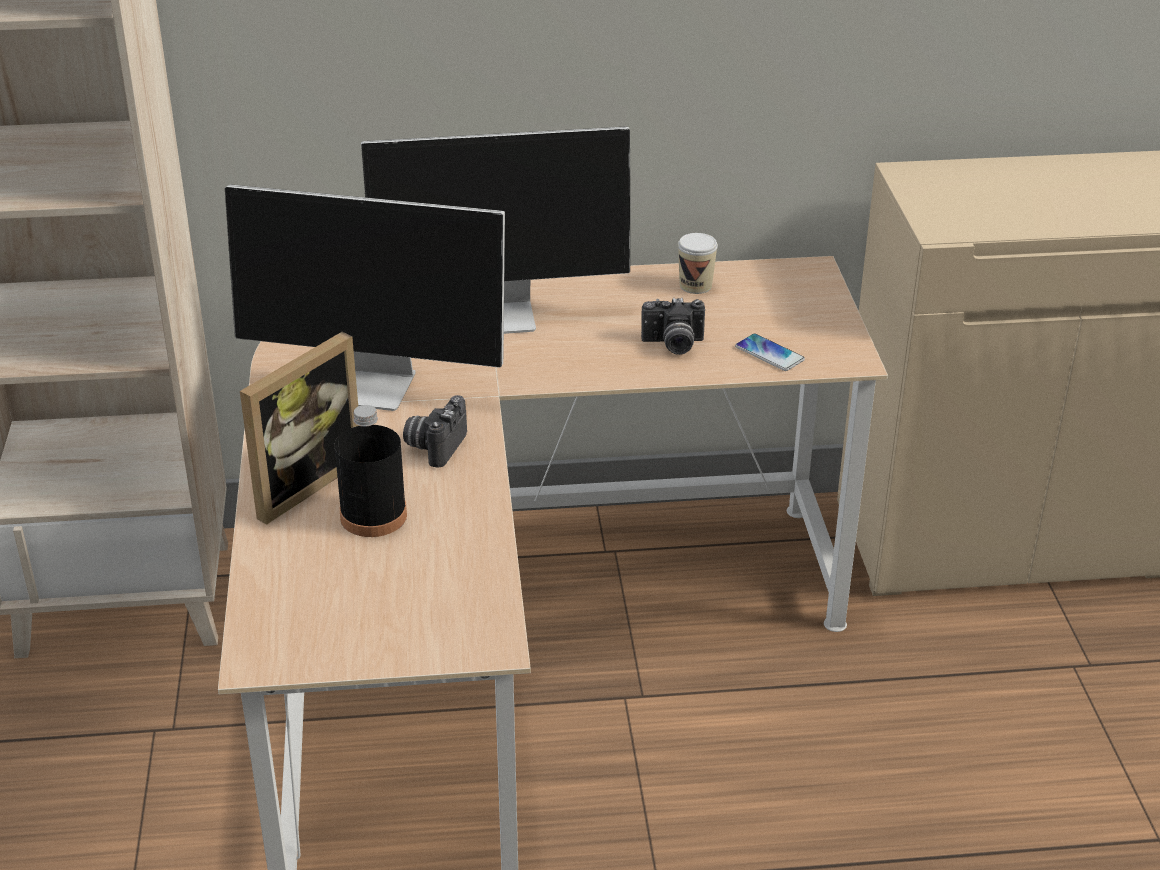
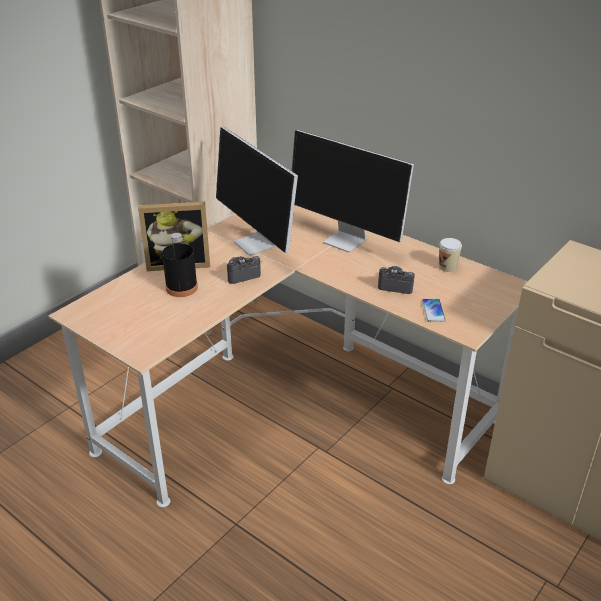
camera: 45 degrees right, 0 degrees up
camera [641,298,705,355] -> camera turned 150 degrees clockwise [378,266,415,294]

